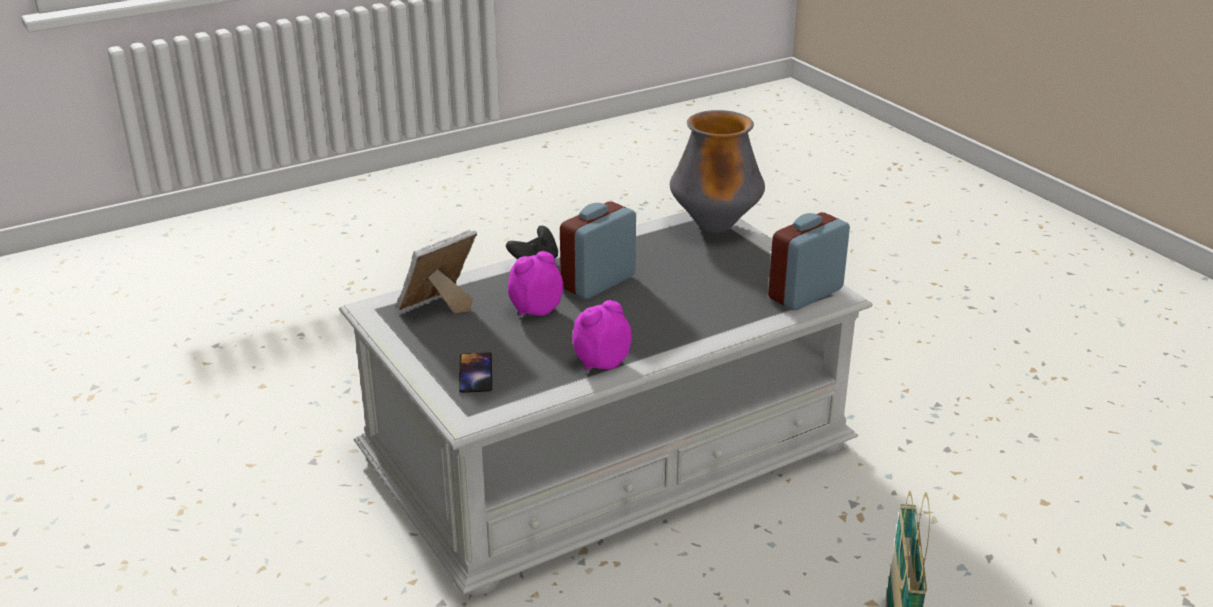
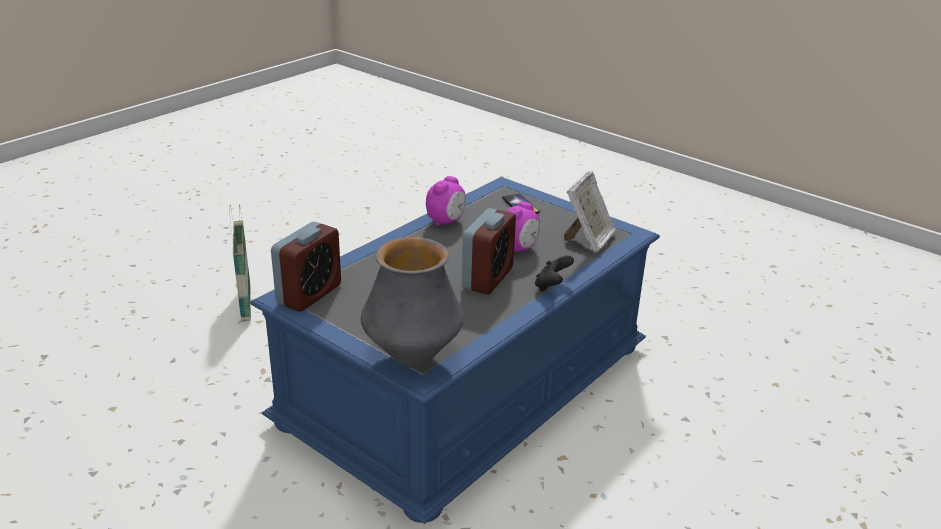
camera: 160 degrees right, 0 degrees up
white coffee table [339,211,873,595] -> blue coffee table [250,177,660,524]

